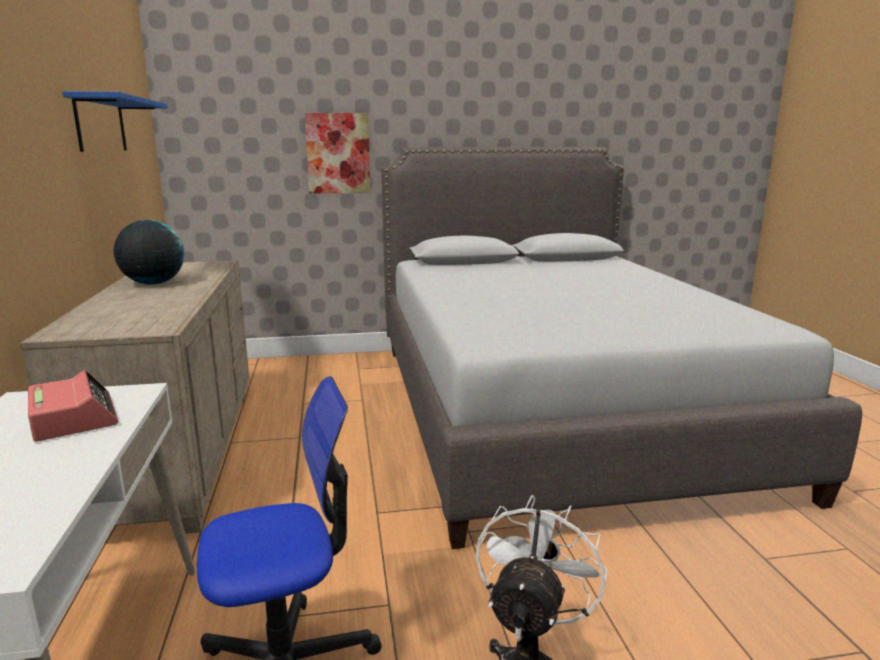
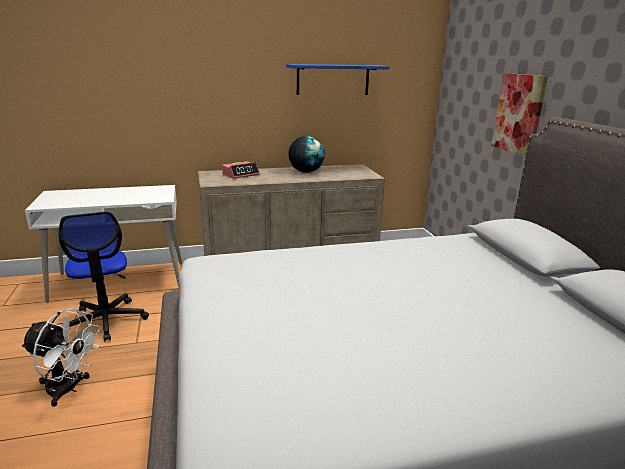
camera: 85 degrees right, 5 degrees up
alarm clock [28,370,118,442] -> alarm clock moved to [222,161,260,179]

